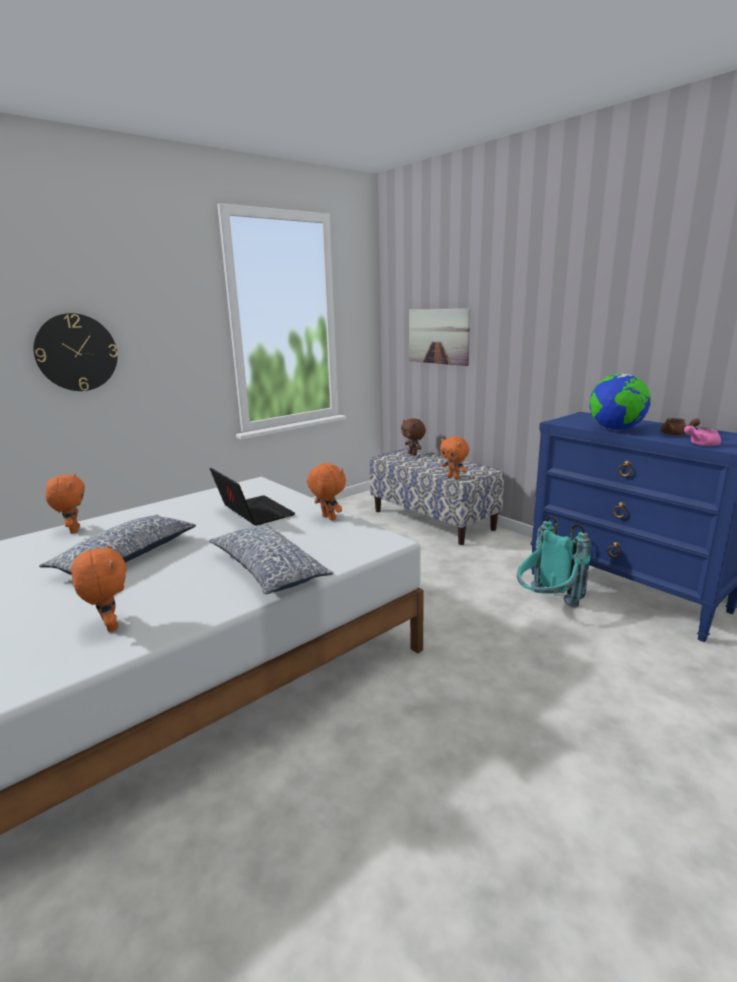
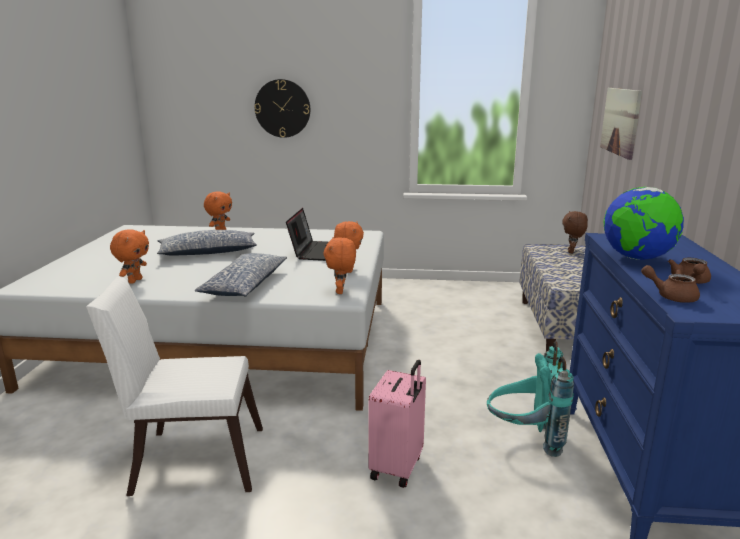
camera: 45 degrees right, 0 degrees up
orange plush toy [440,436,469,479] -> orange plush toy moved to [323,237,356,294]
pink teapot [684,425,721,446] -> brown teapot [641,265,700,303]
none -> white chair [86,277,263,496]
none -> pink suitcase [368,360,426,488]

